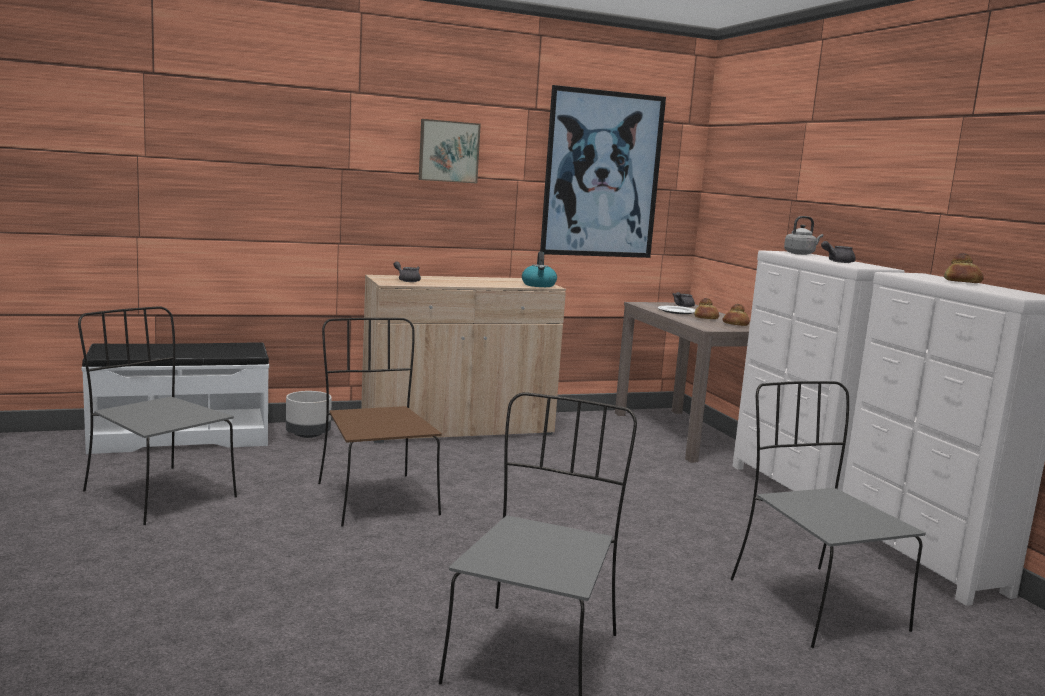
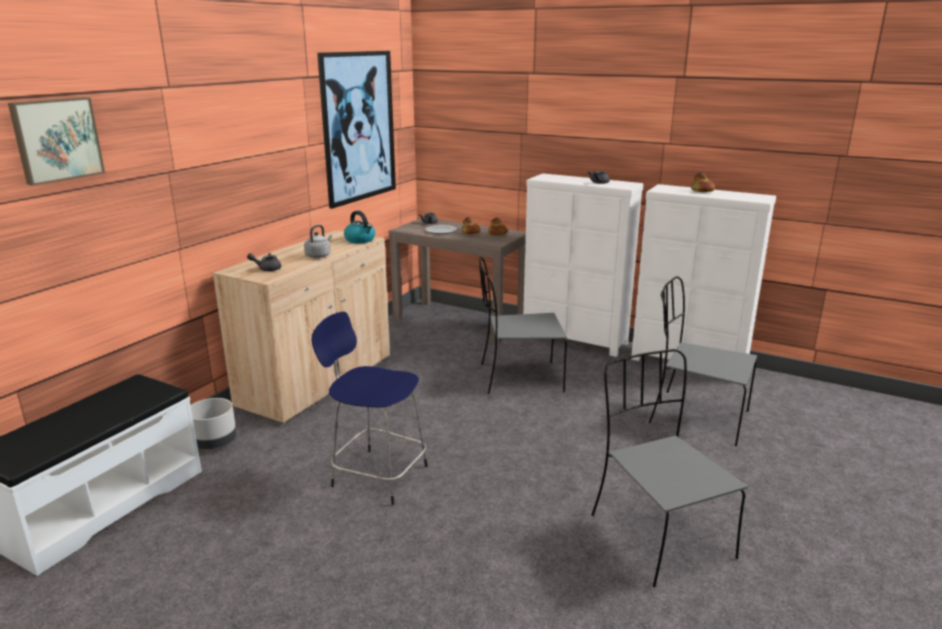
camera: 40 degrees left, 10 degrees up
grey chair [78,306,237,525] -> grey chair moved to [479,257,567,394]
brown chair [318,318,442,527] -> blue stool [311,312,428,505]
picture [419,119,481,183] -> picture moved to [8,97,105,186]
grey kettle [784,216,823,255] -> grey kettle moved to [304,225,332,258]

